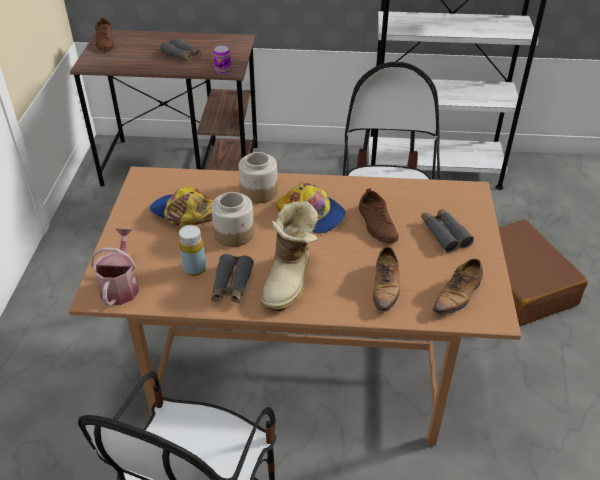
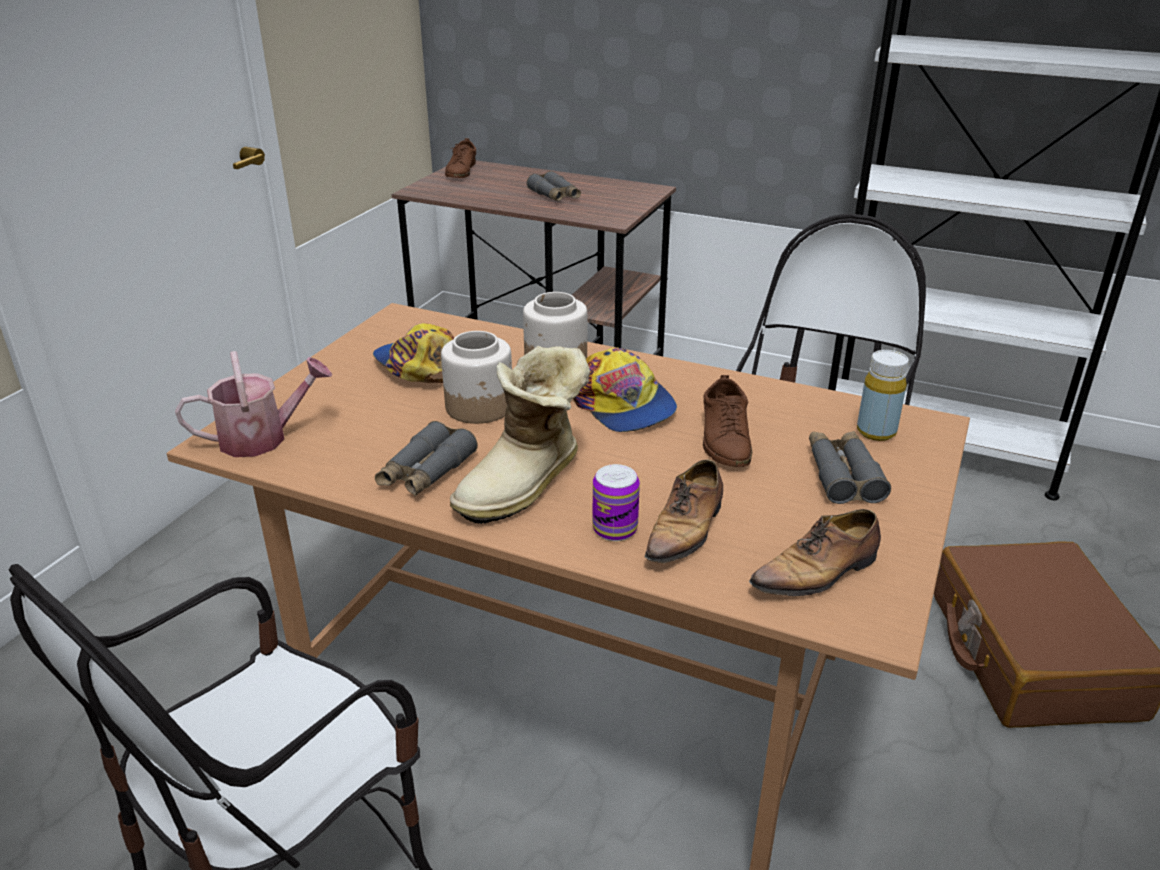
camera: 20 degrees right, 10 degrees down
watering can [91,228,139,306] -> watering can turned 45 degrees clockwise [175,351,332,457]
yellow bottle [179,225,206,276] -> yellow bottle moved to [857,350,909,441]
can [213,46,231,74] -> can moved to [592,464,640,541]

